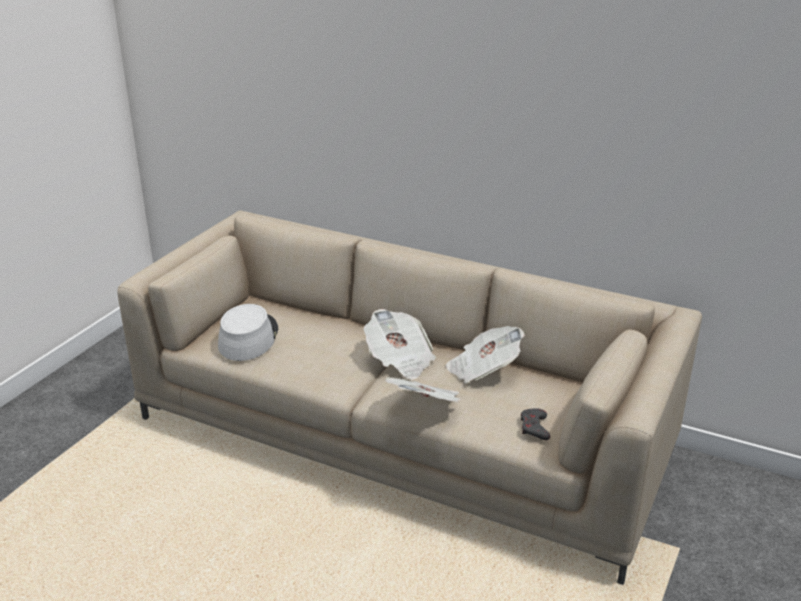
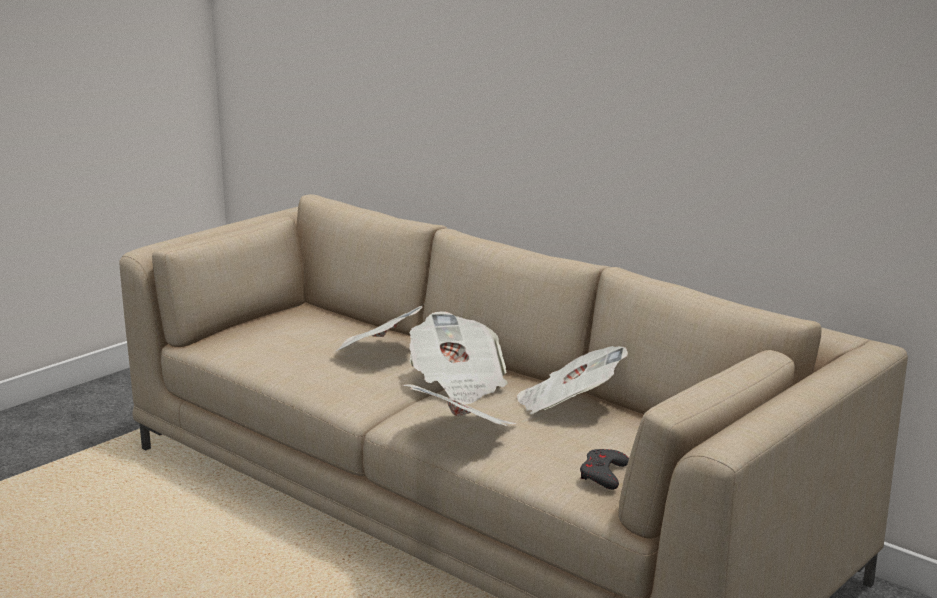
camera: 15 degrees right, 10 degrees down
grey hat [218,304,278,361] -> none
none -> newspaper [335,305,423,352]

